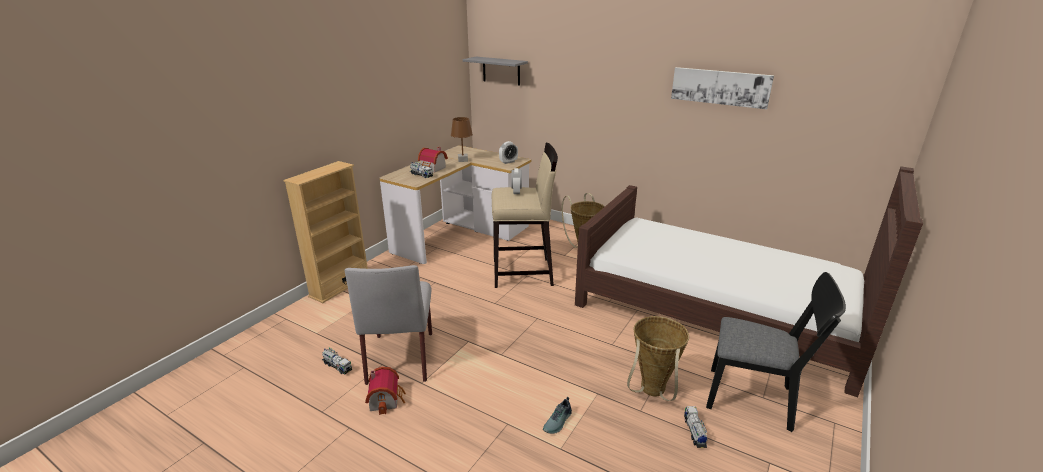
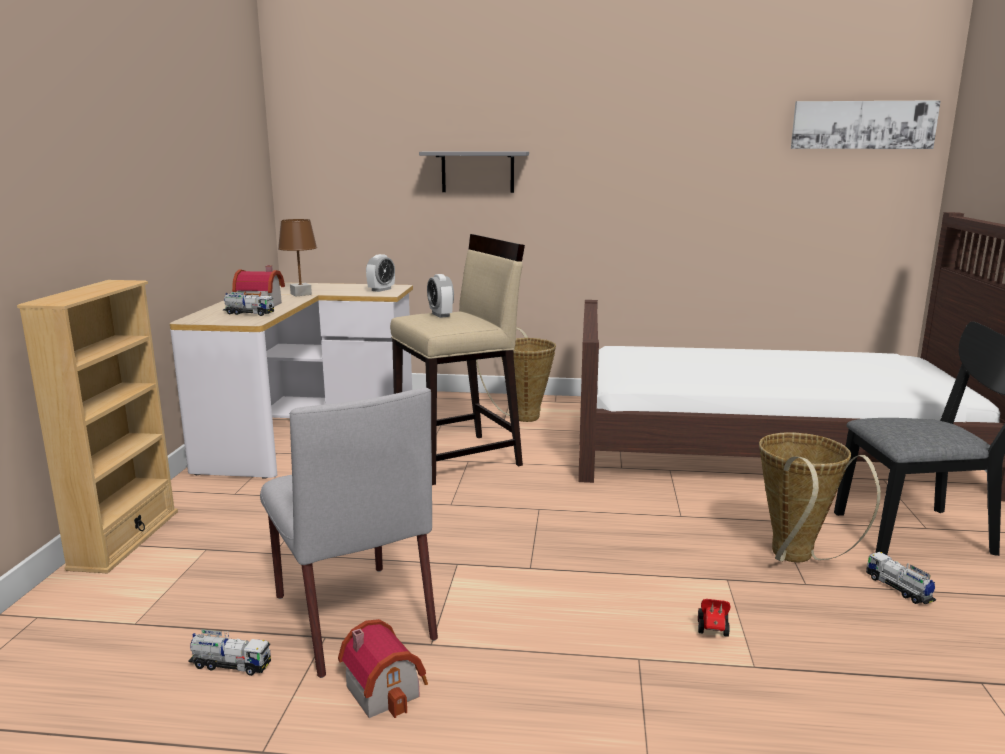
camera: 25 degrees left, 10 degrees down
grey shelf [463,57,528,85] -> grey shelf moved to [419,151,529,193]
shoe [543,397,572,434] -> toy car [698,599,730,637]
picture [671,67,774,109] -> picture moved to [791,100,941,149]

